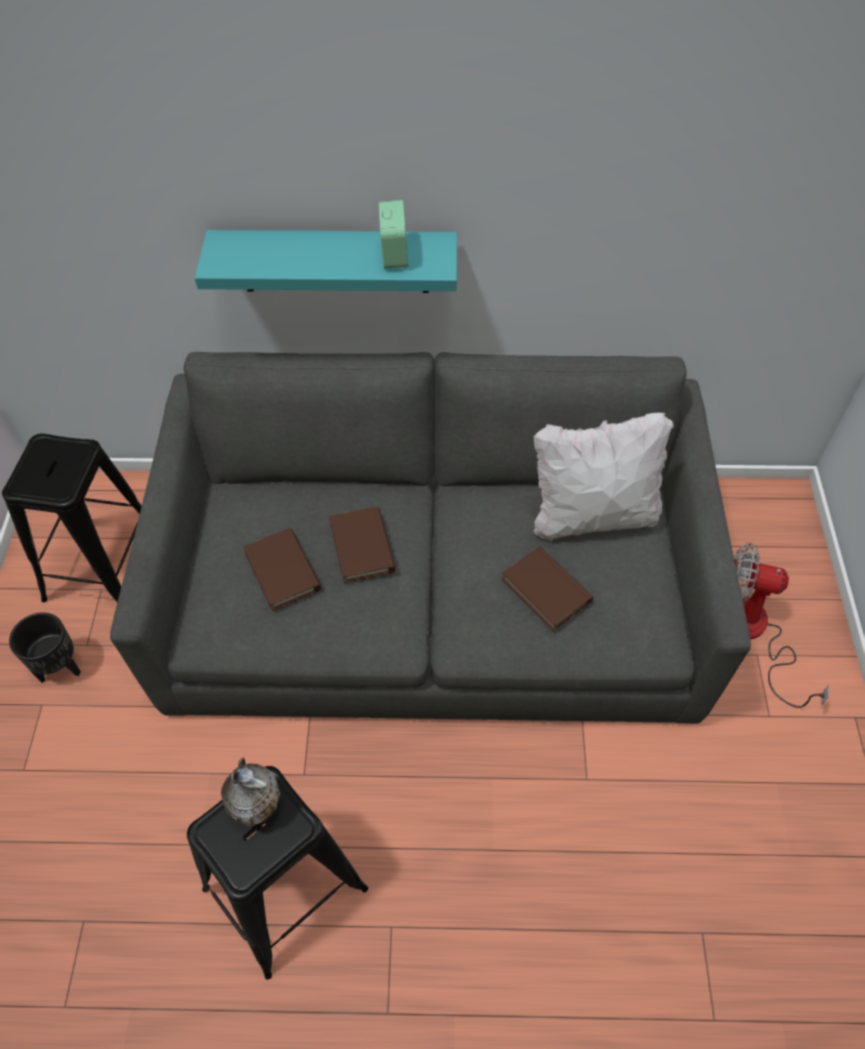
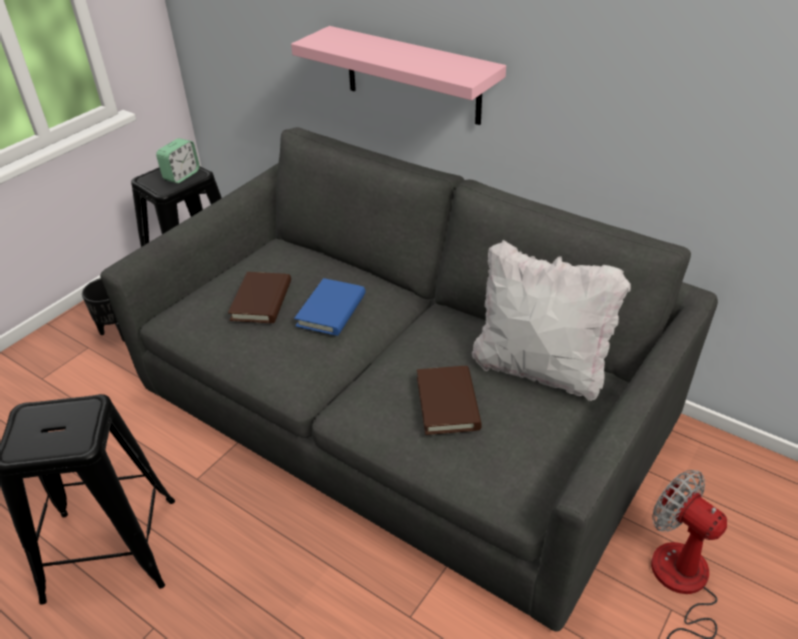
camera: 35 degrees right, 15 degrees down
turquoise shelf [195,230,457,293] -> pink shelf [291,26,506,125]
vase [221,758,280,827] -> none
brown book [329,507,395,583] -> blue book [294,278,366,336]
alarm clock [378,200,408,269] -> alarm clock moved to [156,138,200,183]

